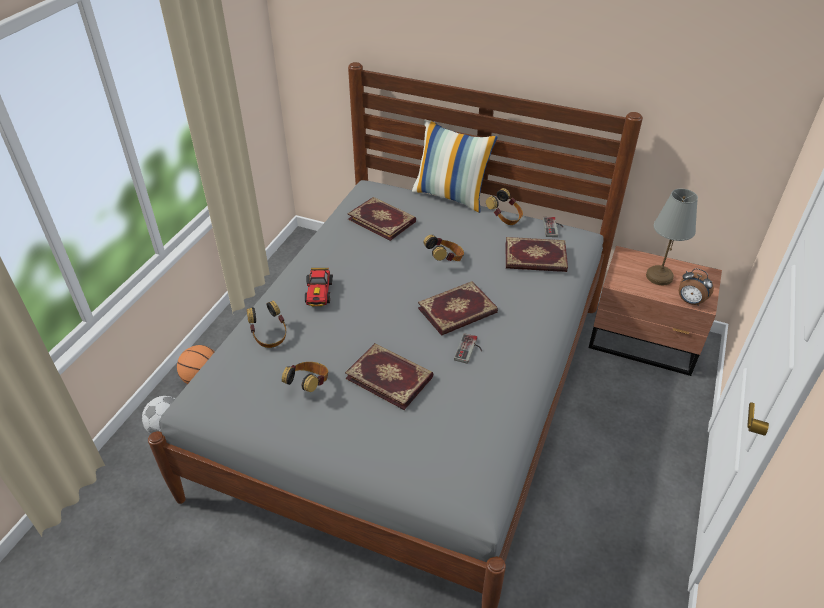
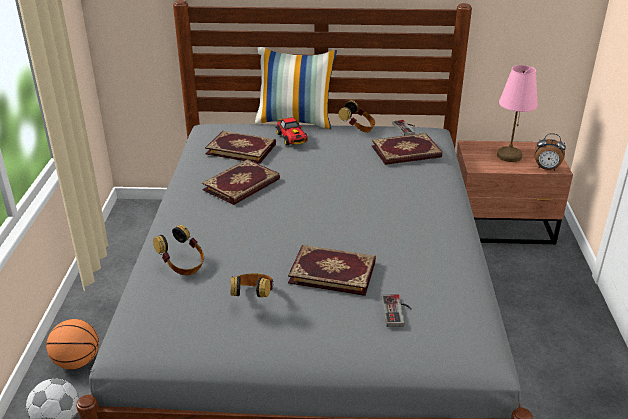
camera: 20 degrees left, 10 degrees down
toy car [305,268,333,306] -> toy car moved to [275,117,308,146]
book [418,281,498,336] -> book moved to [202,159,280,205]
headphones [423,235,464,261] -> none
game controller [454,333,482,364] -> game controller moved to [382,294,412,327]
grey table lamp [646,189,698,285] -> pink table lamp [497,65,538,162]

